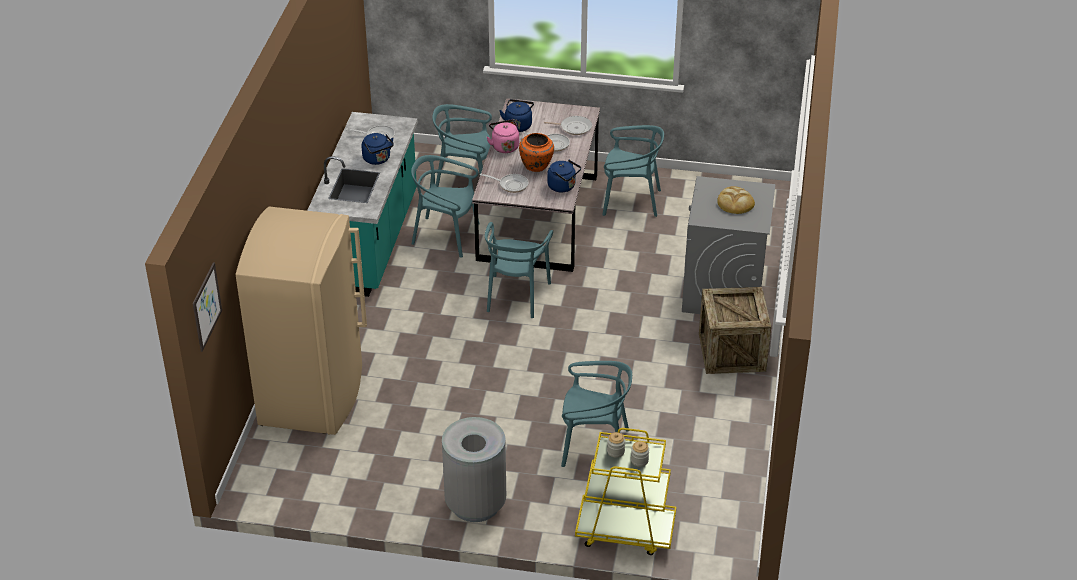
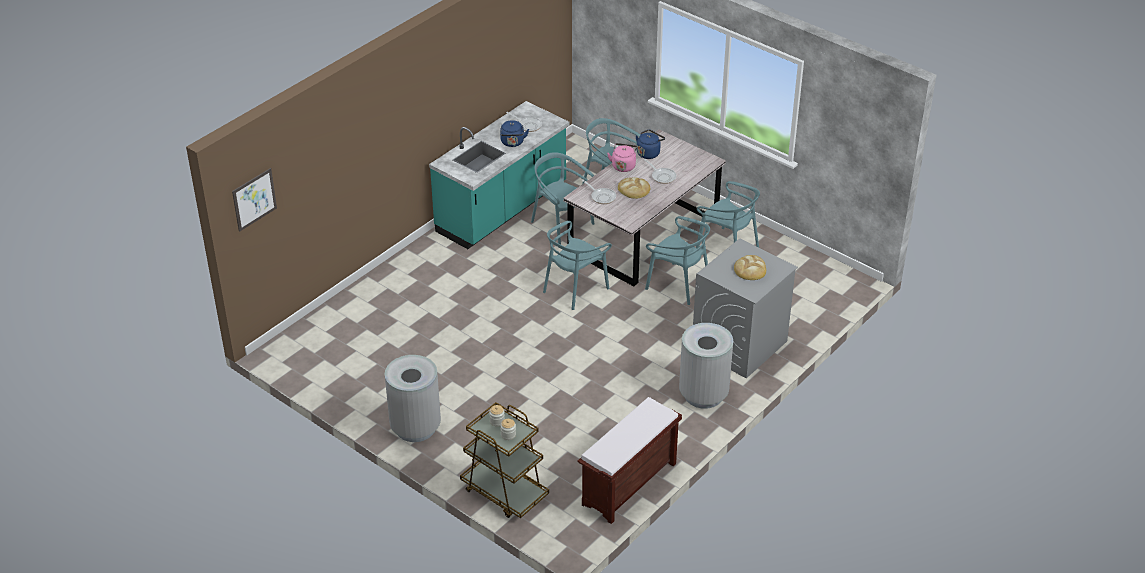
camera: 30 degrees right, 0 degrees up
beige fridge [235,207,367,435] -> none
orange vase [519,133,554,172] -> bread [618,177,650,199]
frying pan [544,116,592,135] -> none
blue kettle [547,160,581,193] -> none
turquoise chair [561,361,632,467] -> turquoise chair moved to [645,216,710,305]
yellow cart [575,428,676,555] -> brown cart [460,402,549,518]
crate [699,287,771,374] -> grey trash can [679,323,733,409]
none -> brown bench [578,397,682,524]

